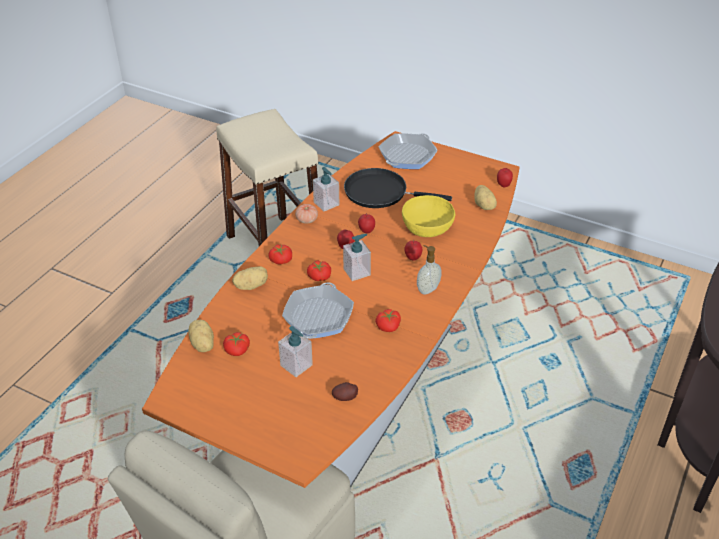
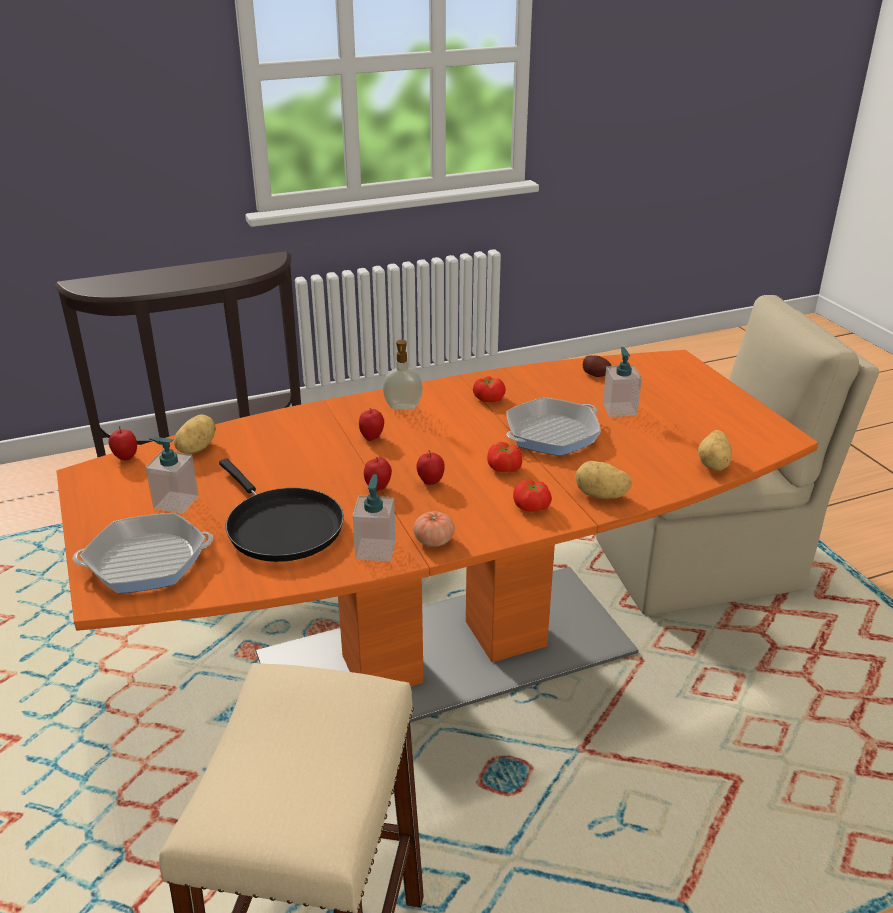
camera: 140 degrees left, 10 degrees down
tomato [223,332,250,356] -> none
soap dispenser [343,234,371,281] -> soap dispenser moved to [145,437,199,514]
yellow bowl [402,195,455,237] -> none

